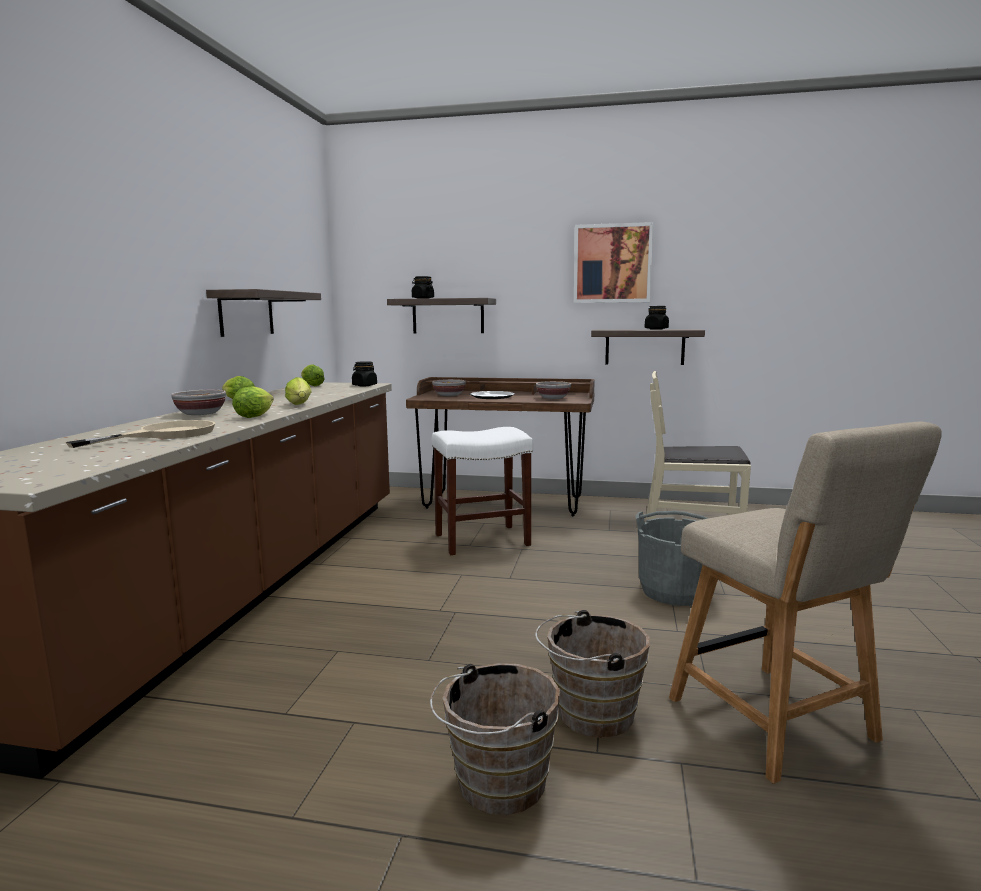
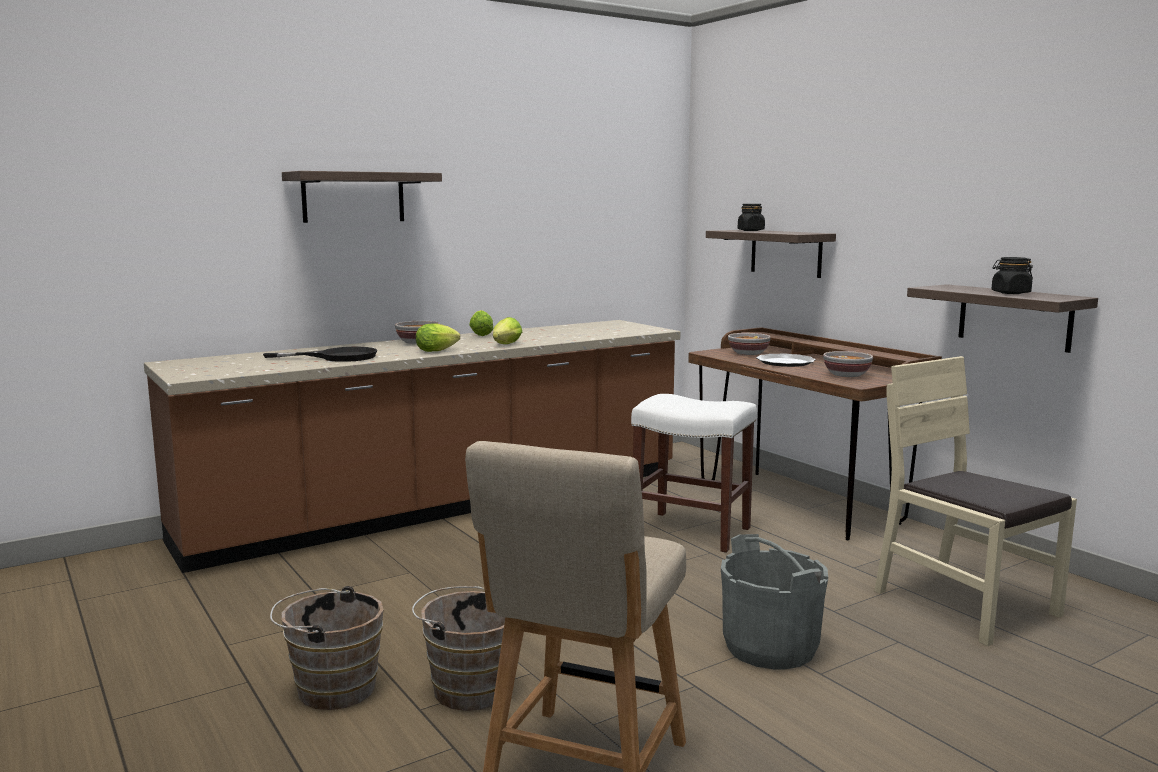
camera: 45 degrees right, 0 degrees up
beige frying pan [66,420,215,448] -> black frying pan [263,347,377,362]
shelf [206,289,321,337] -> shelf moved to [282,171,442,223]
lettuce [301,364,325,386] -> none
black jar [352,361,377,386] -> none
picture [574,222,653,303] -> none

